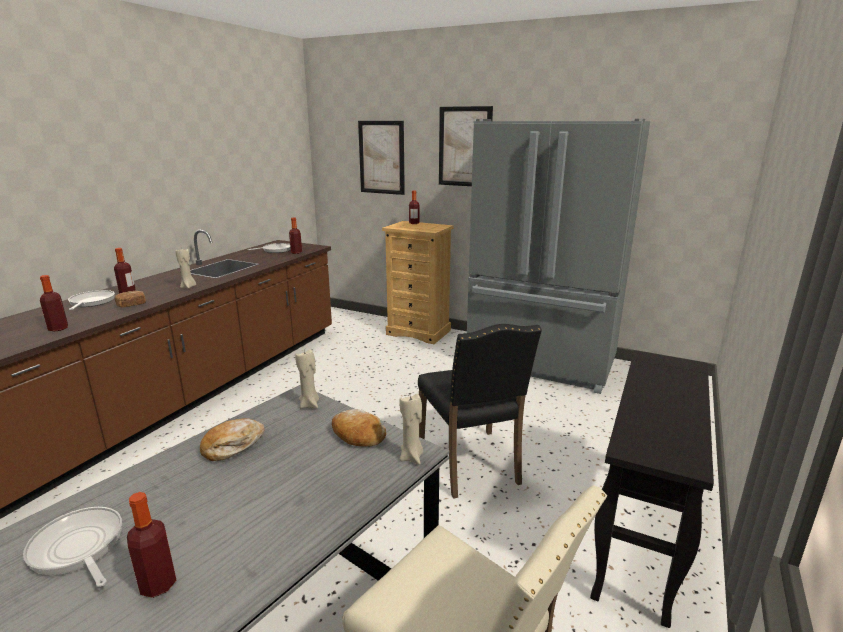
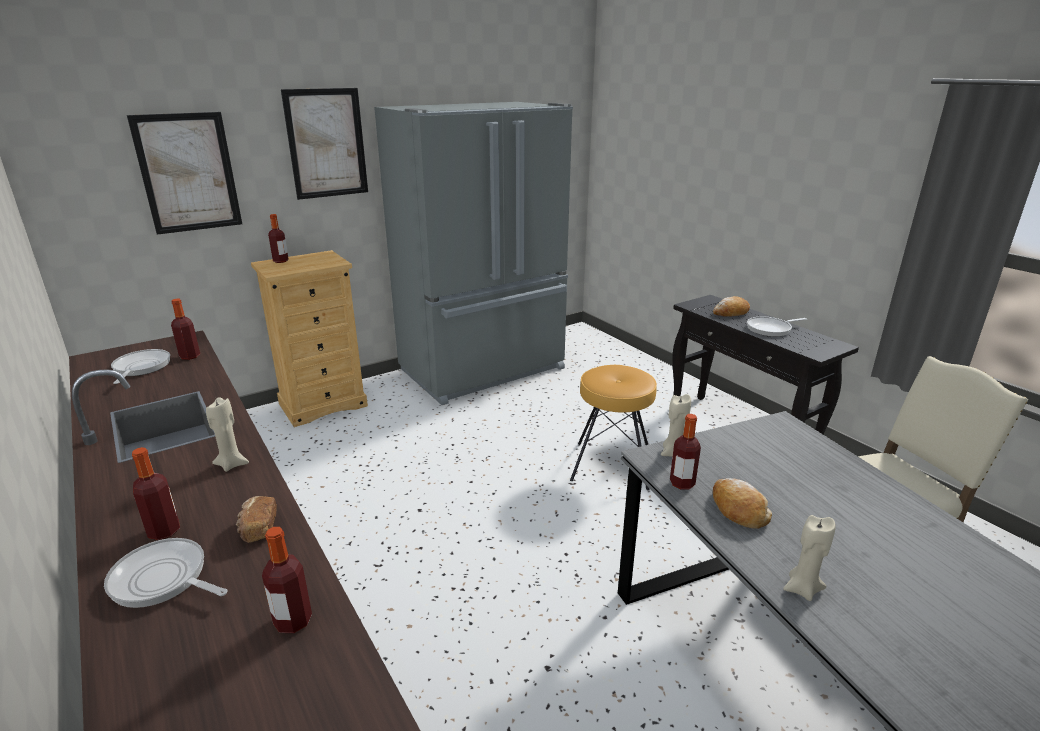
camera: 60 degrees left, 5 degrees up
frying pan [23,507,122,587] -> frying pan moved to [747,317,807,337]
bottle [127,492,176,598] -> bottle moved to [670,414,701,490]
bread [332,409,386,447] -> bread moved to [713,296,750,317]
beige candle [399,393,423,465] -> beige candle moved to [783,515,836,601]
black chair [418,324,542,499] -> brown stool [570,365,657,490]

